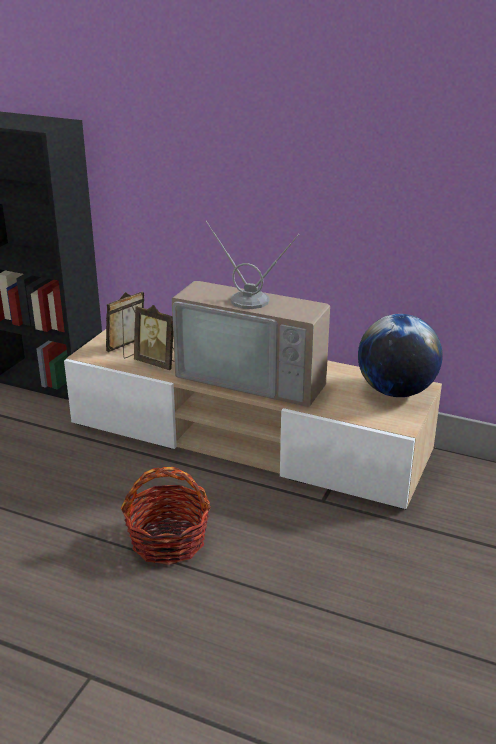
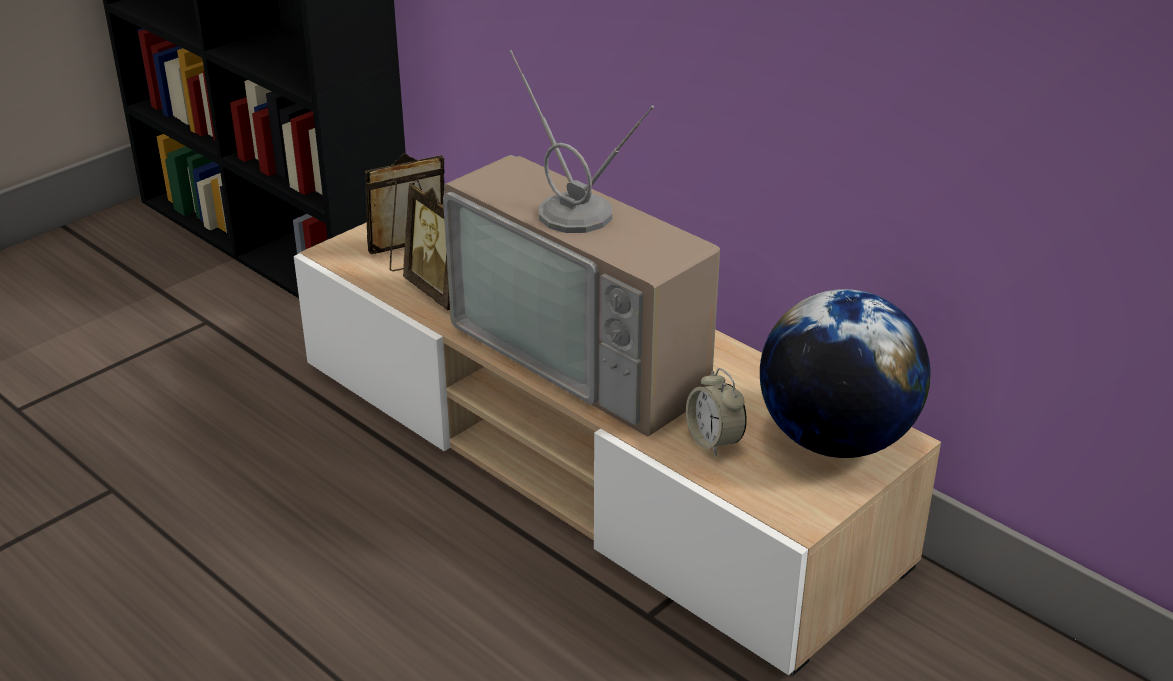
camera: 20 degrees right, 5 degrees up
basket [121,467,211,565] -> none
none -> alarm clock [686,368,747,456]

